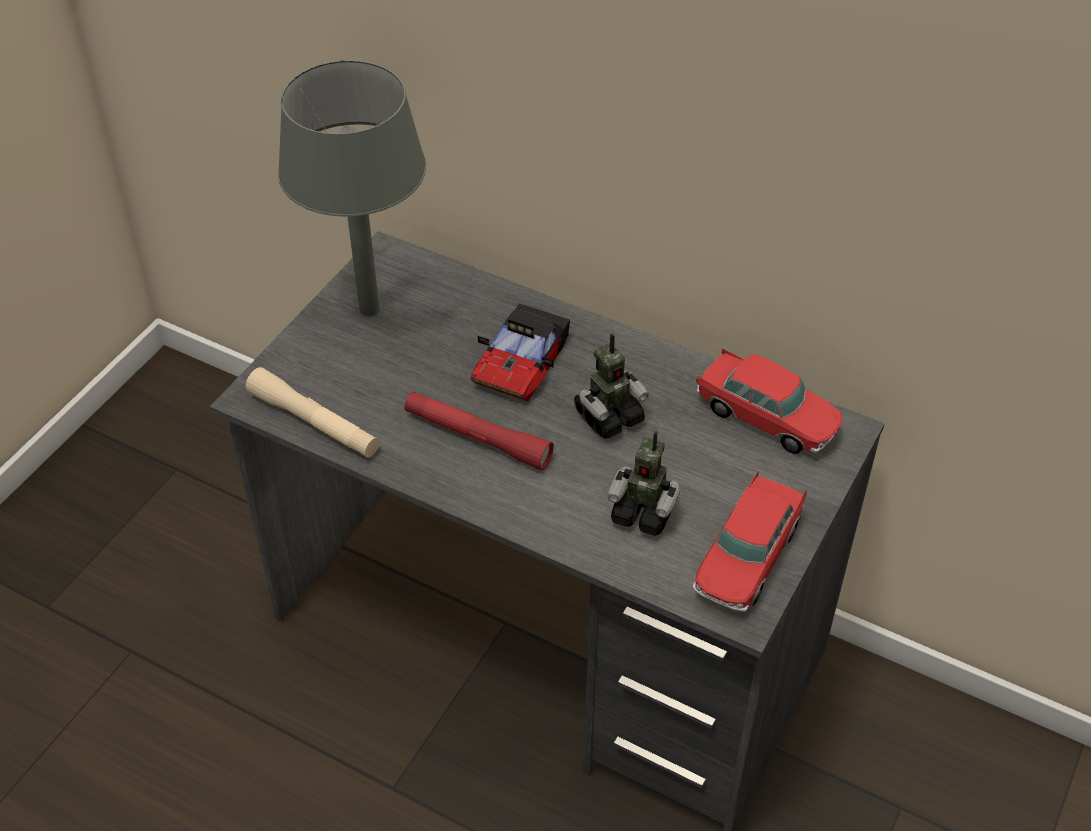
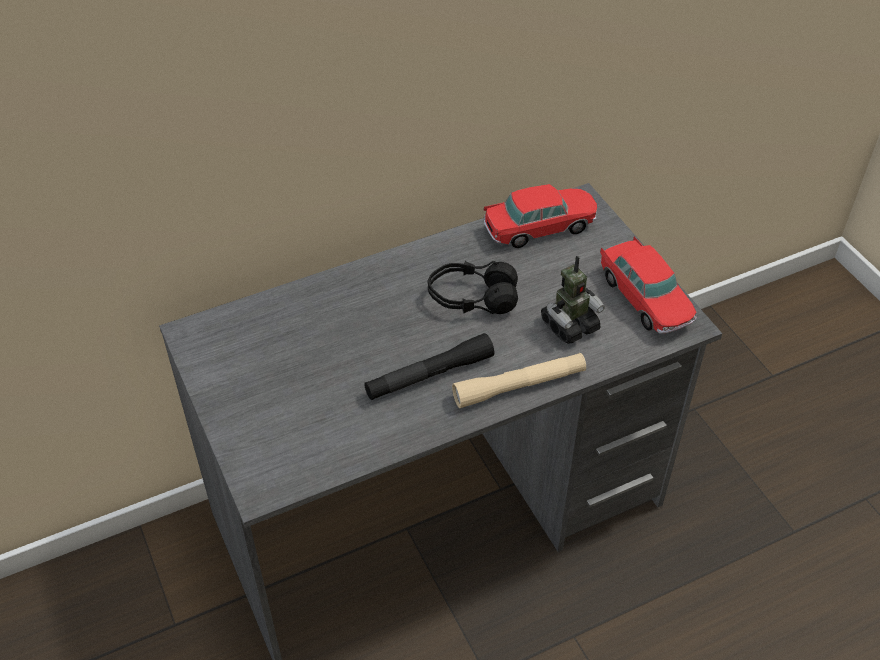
camera: 55 degrees left, 0 degrees up
beige flashlight [246,367,379,458] -> beige flashlight moved to [452,353,586,408]
grey table lamp [278,60,426,317] -> none
red flashlight [404,391,554,470] -> black flashlight [364,333,494,400]
toy car [470,303,570,401] -> none
toy robot [574,333,649,439] -> black headphones [428,261,518,314]

